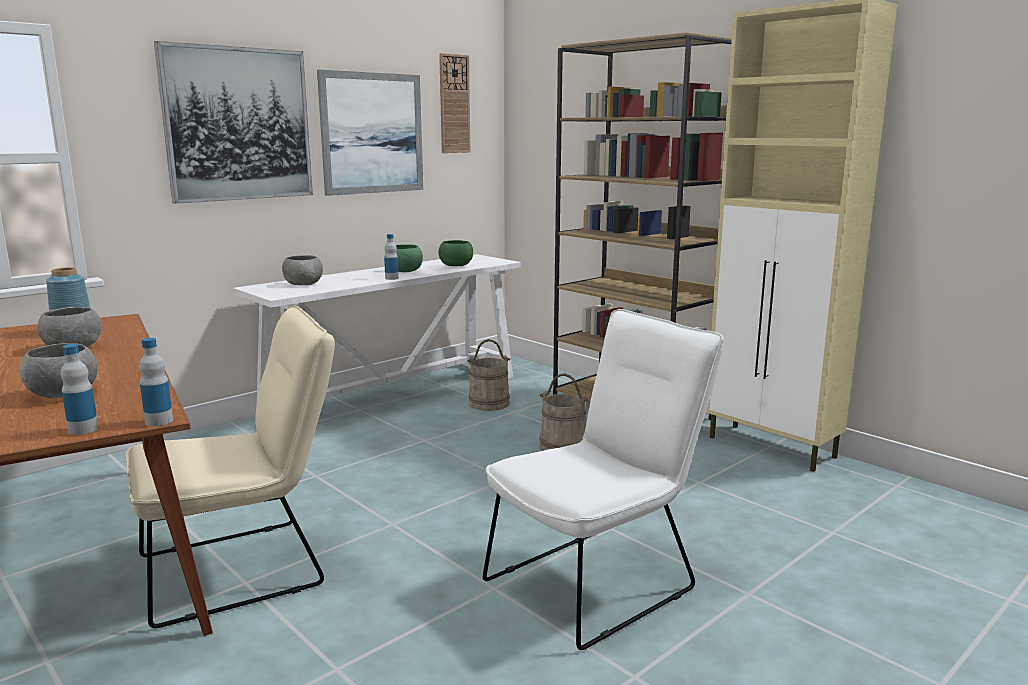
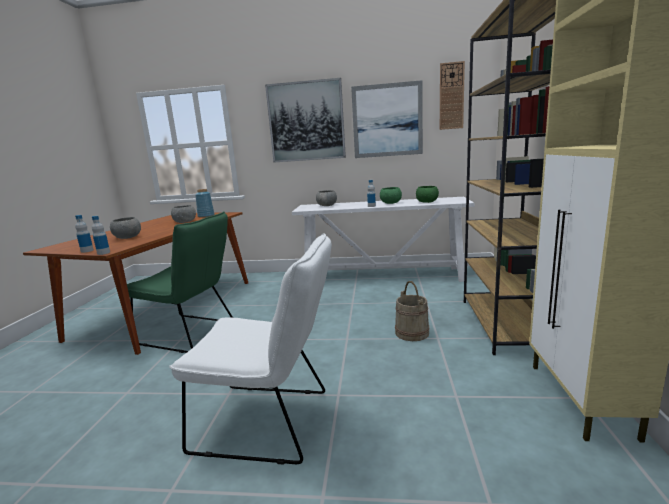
camera: 50 degrees right, 0 degrees up
beige chair [125,305,335,628] -> green chair [127,211,233,353]
beige bucket [467,339,510,411] -> none

